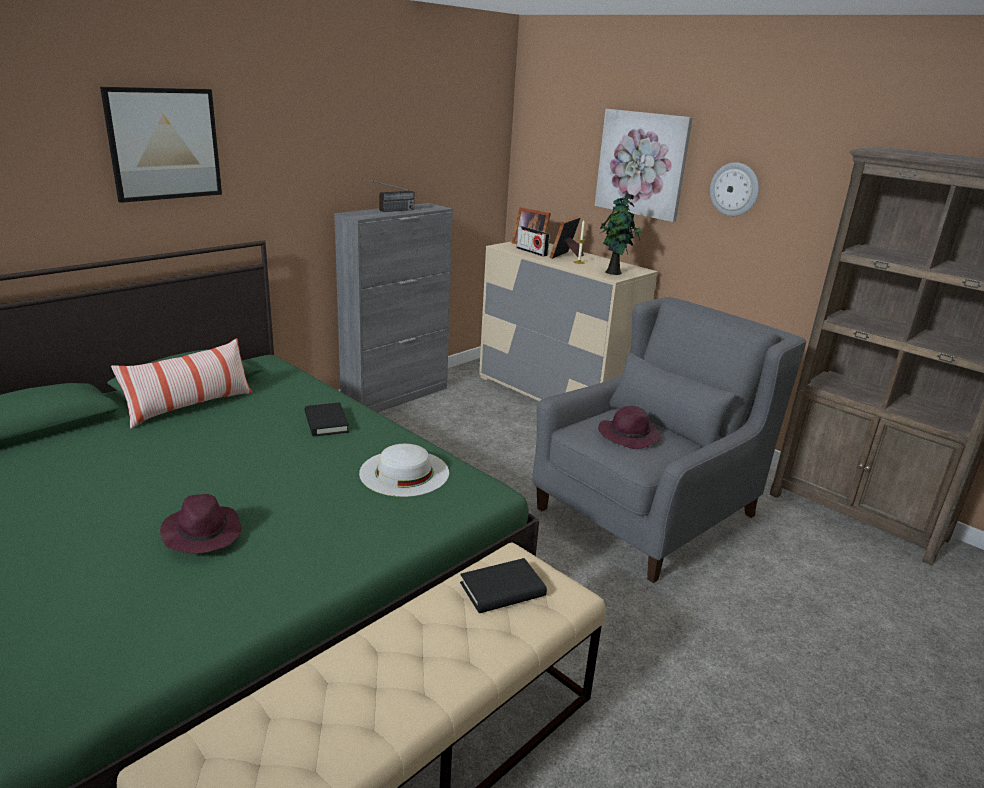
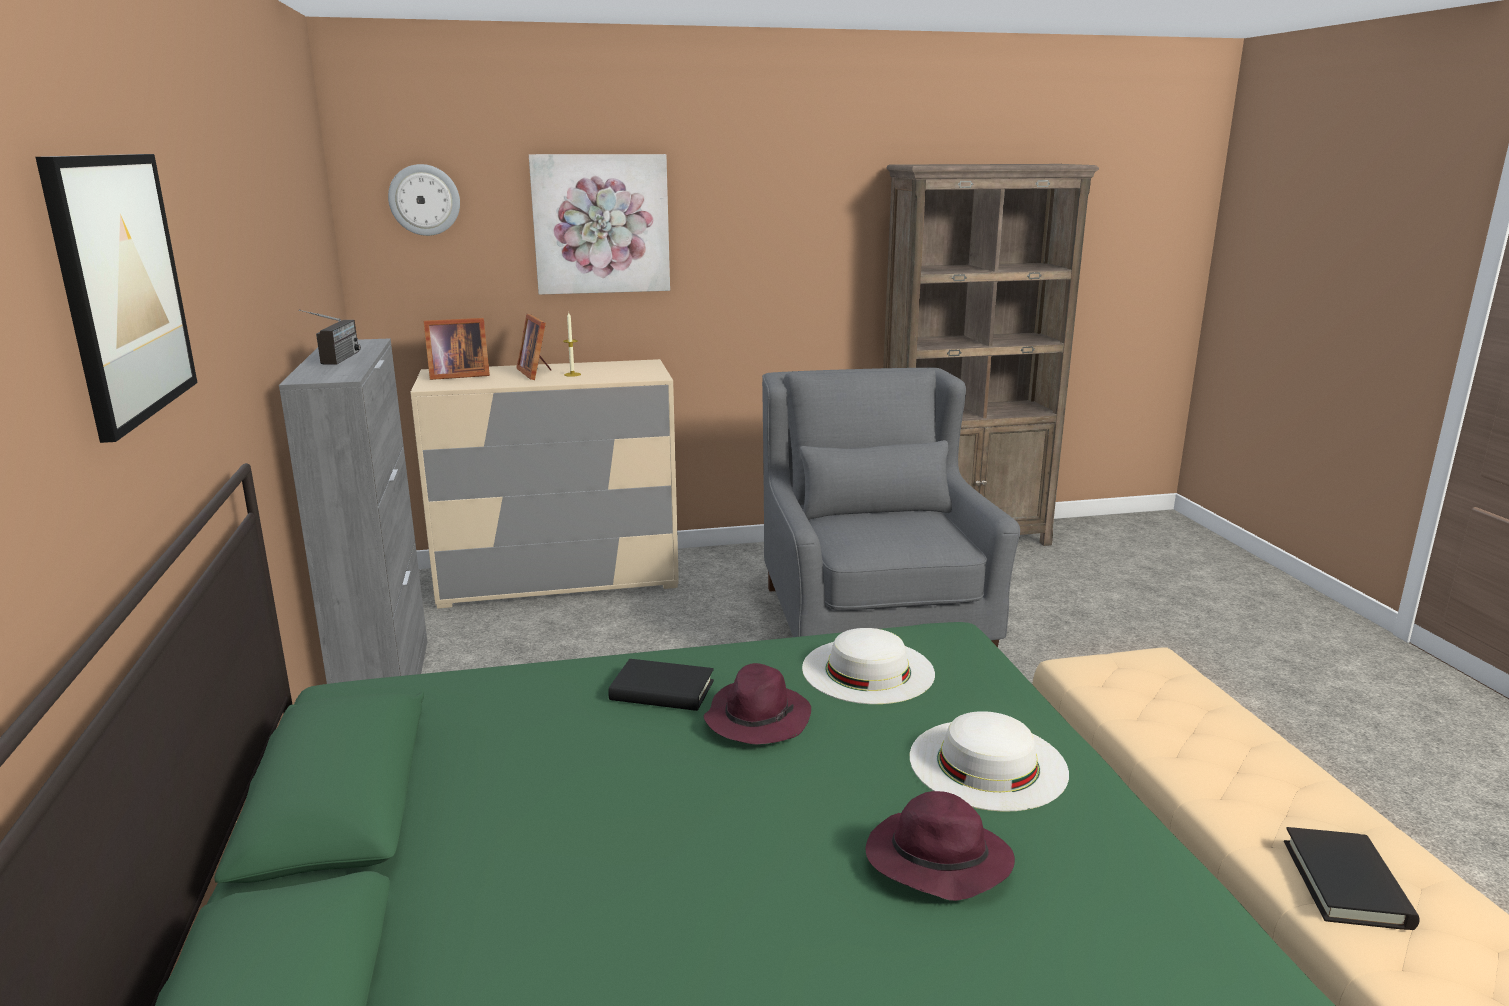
camera: 55 degrees left, 5 degrees down
pillow [111,338,253,429] -> none
black book [460,558,547,613] -> black book moved to [1284,827,1420,930]
radio [517,226,550,257] -> none
purple hat [598,406,661,449] -> purple hat moved to [704,663,811,744]
potted plant [600,193,642,275] -> none
wall clock [710,162,759,216] -> wall clock moved to [388,164,460,236]
none -> white hat [910,711,1069,811]

